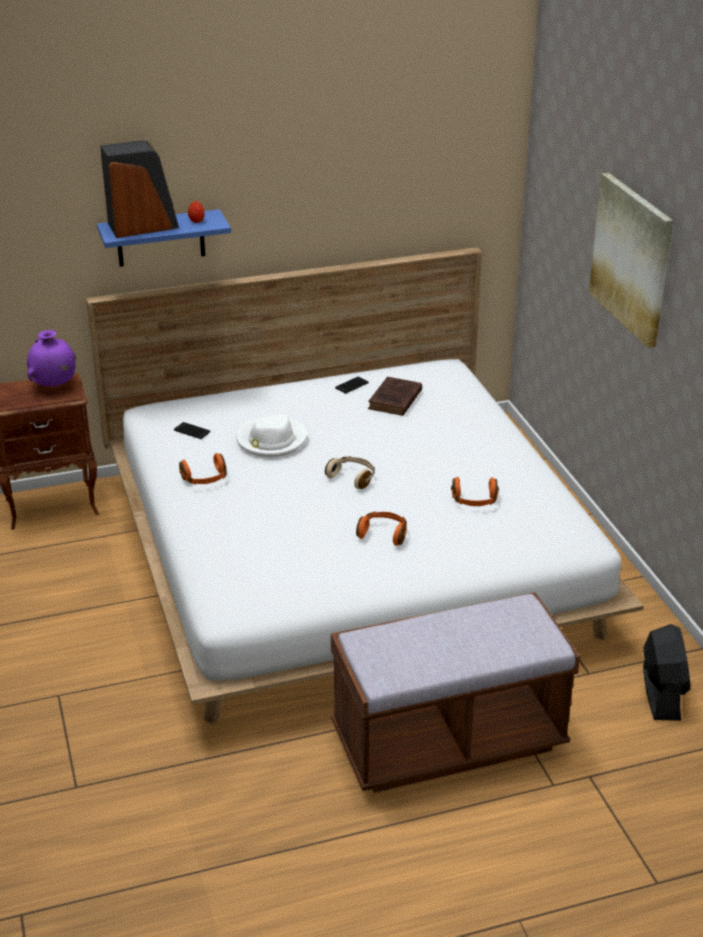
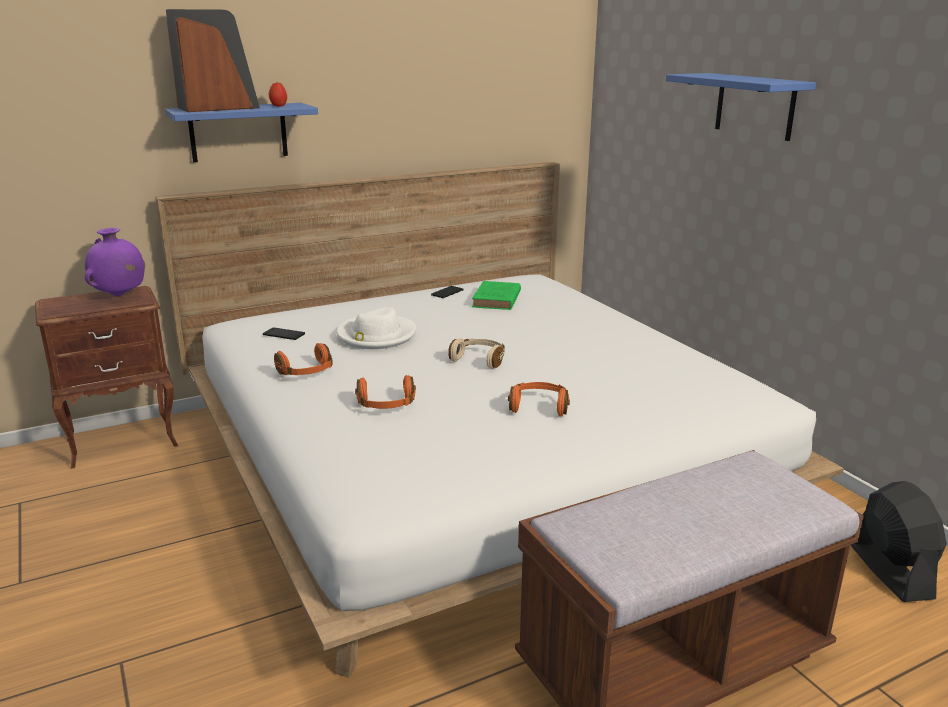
camera: 10 degrees left, 10 degrees down
brown book [368,377,422,416] -> green book [472,281,521,310]
orange headphones [451,477,499,506] -> orange headphones moved to [355,375,416,409]
picture [589,173,673,348] -> blue shelf [666,73,816,141]

